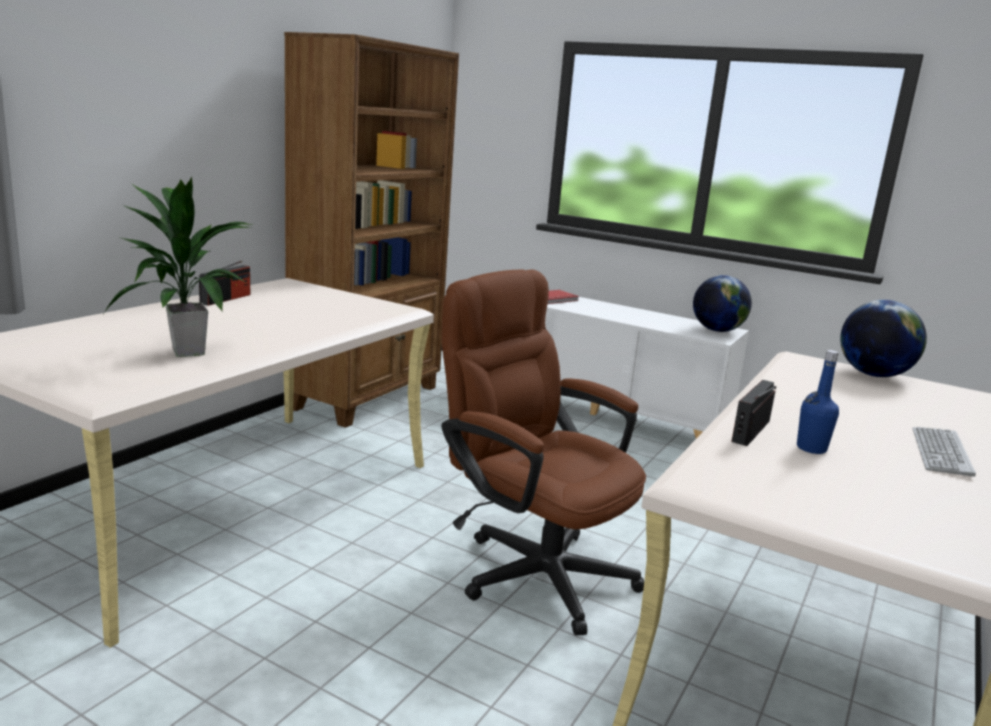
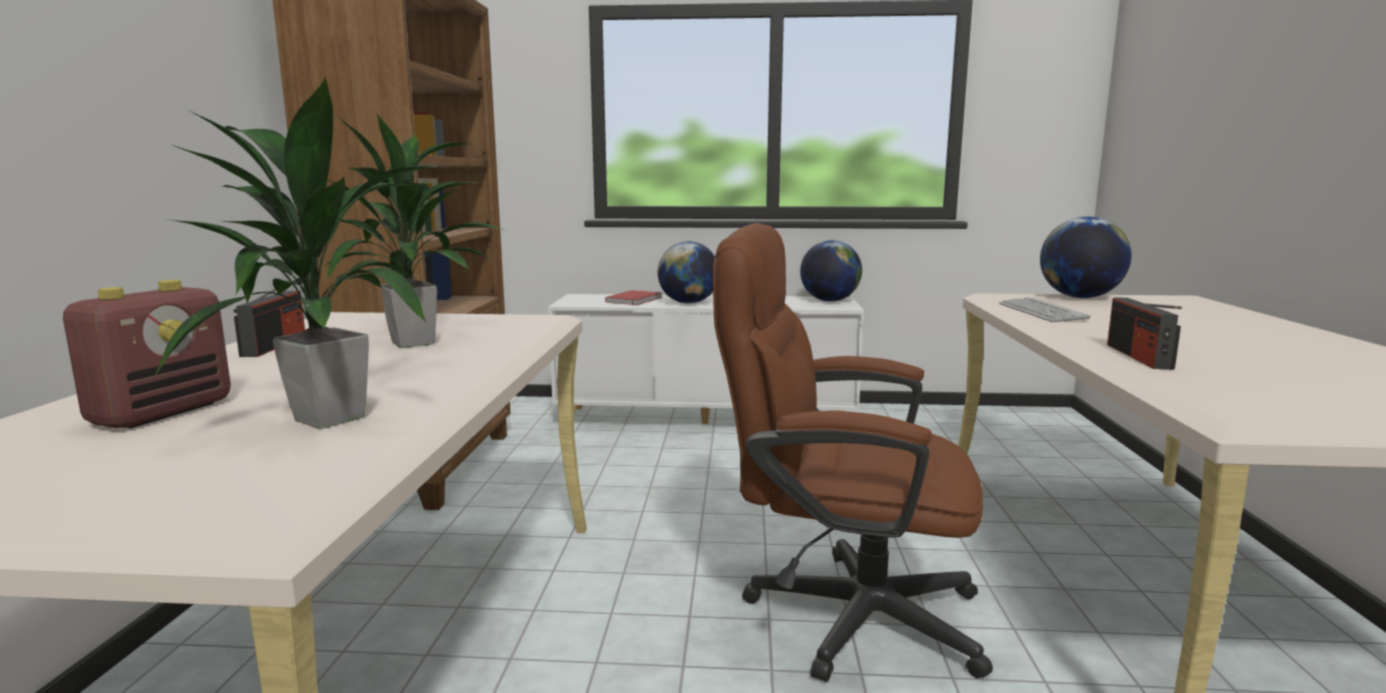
camera: 25 degrees left, 5 degrees down
blue bottle [797,350,839,454] -> none
keyboard [912,427,976,477] -> keyboard moved to [999,297,1090,322]
none -> radio [63,280,231,428]
none -> potted plant [325,113,505,348]
none -> globe [658,241,715,304]

